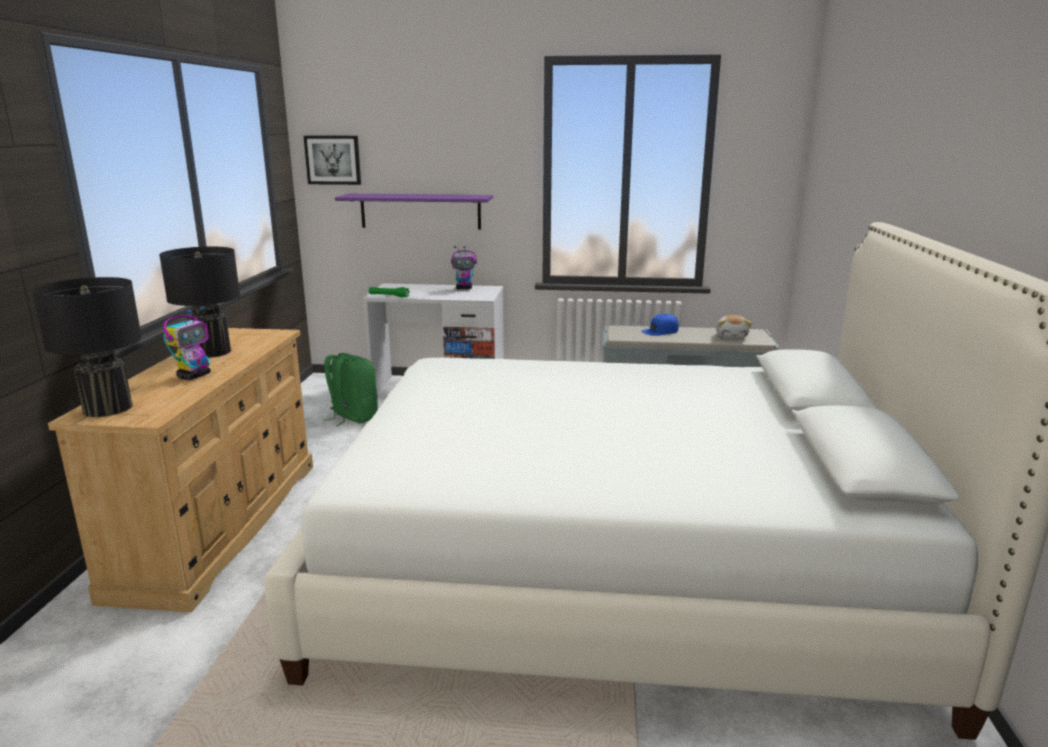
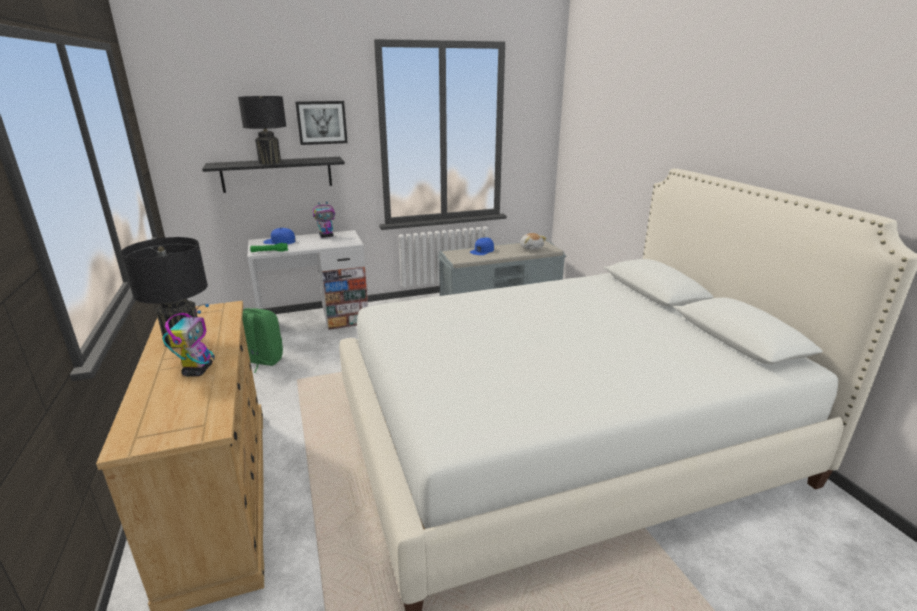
camera: 25 degrees left, 5 degrees up
black table lamp [32,277,142,417] -> black table lamp moved to [238,96,286,164]
picture [304,136,361,185] -> picture moved to [295,101,348,145]
purple shelf [335,194,493,229] -> black shelf [202,157,345,193]
none -> blue cap [263,228,296,244]

